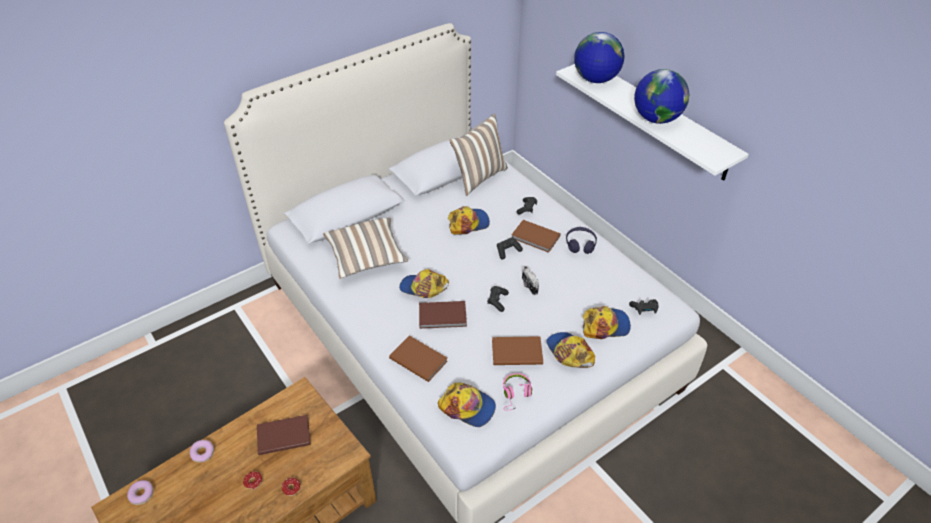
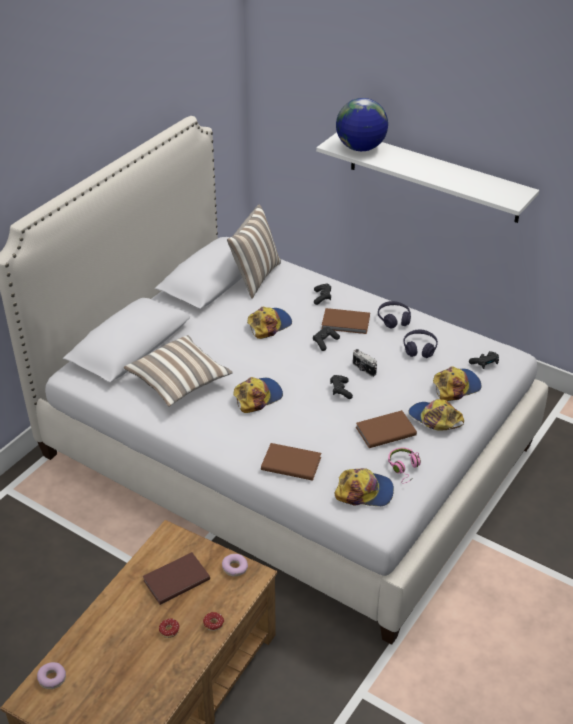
camera: 20 degrees left, 5 degrees down
donut [190,440,214,462] -> donut moved to [222,554,248,577]
cap [399,269,449,298] -> cap turned 150 degrees clockwise [233,377,283,413]
brown book [419,301,467,329] -> none
globe [634,69,689,124] -> none
none -> purple headphones [404,329,438,358]

